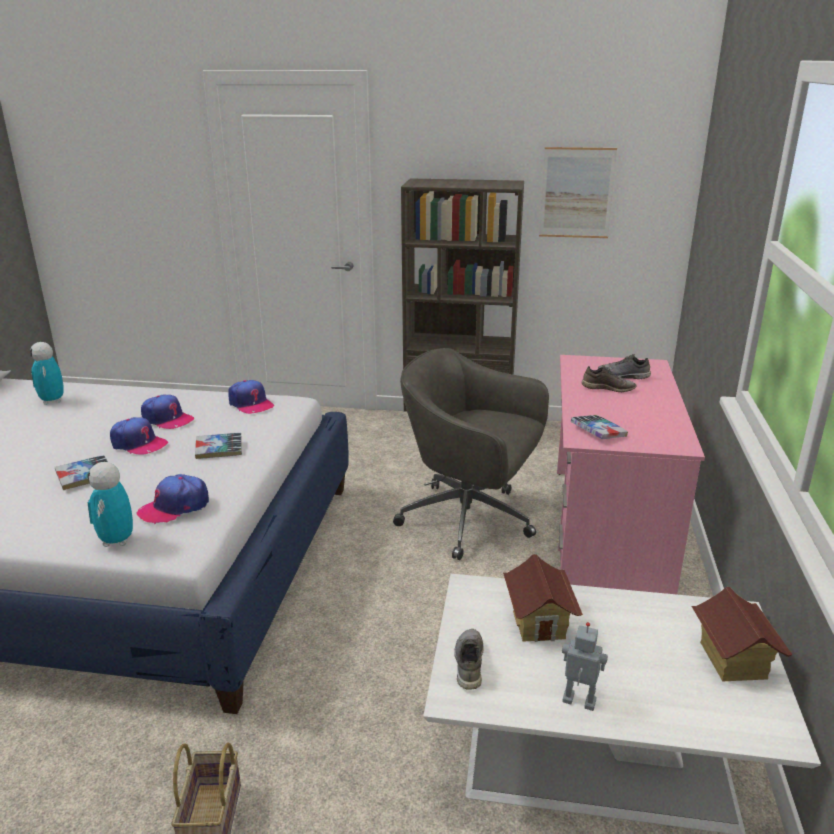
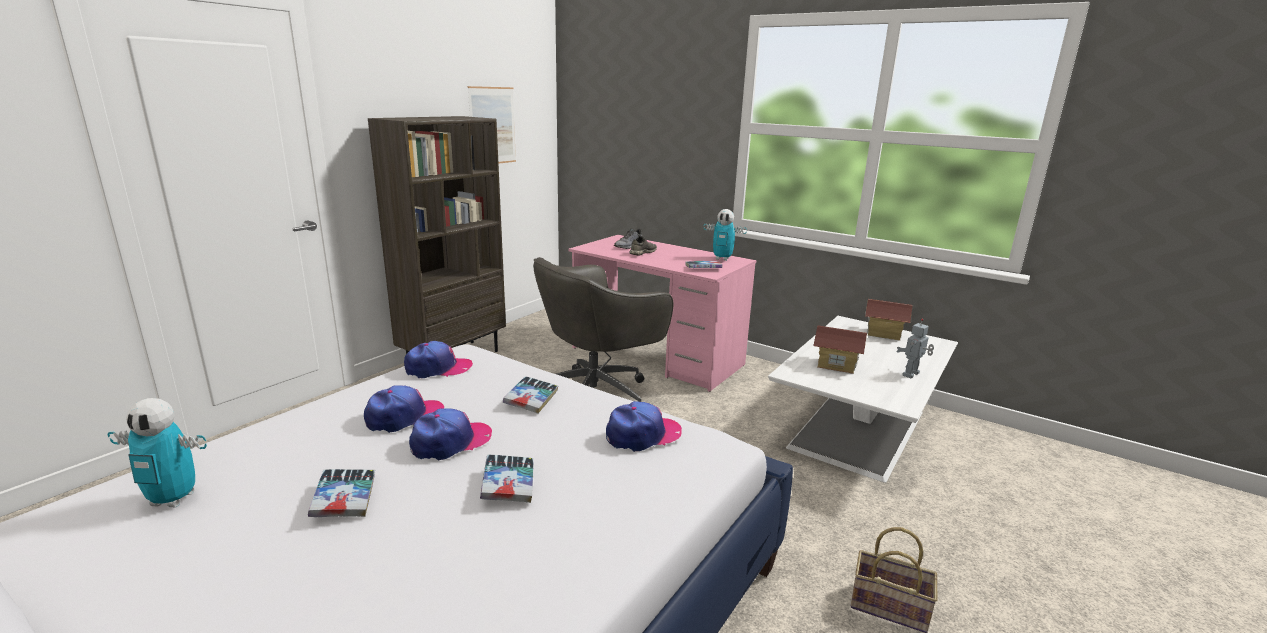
camera: 65 degrees left, 5 degrees down
toy robot [88,462,133,547] -> toy robot moved to [704,209,747,261]
cap [136,474,209,524] -> cap turned 105 degrees counterclockwise [606,401,682,452]
grey shoe [454,629,484,690] -> none
none -> book [308,469,375,517]

